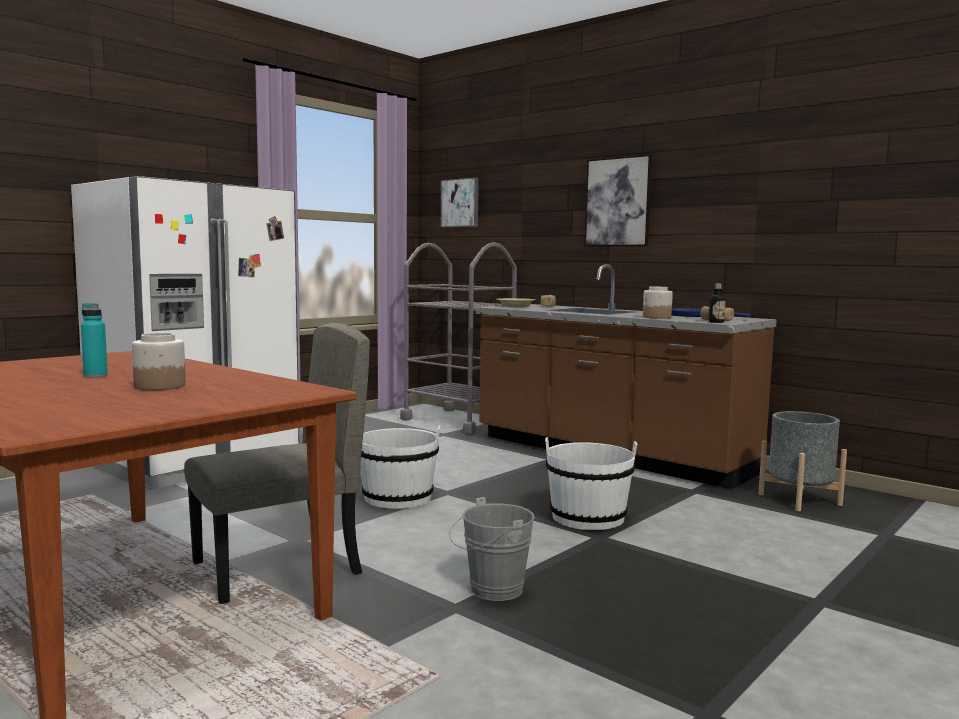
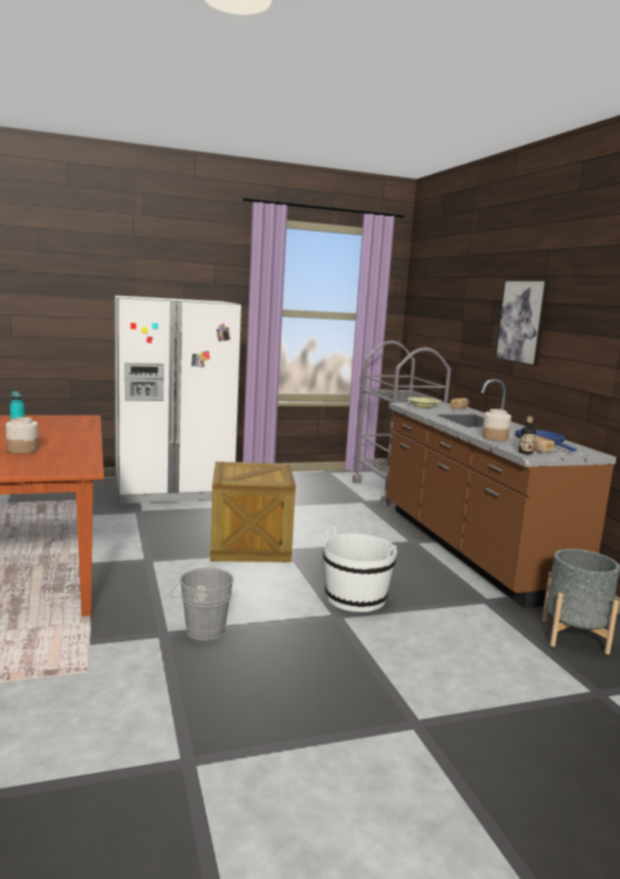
camera: 30 degrees right, 5 degrees up
beige chair [184,323,370,604] -> none
white bucket [360,425,440,509] -> crate [210,462,296,562]
picture [441,178,479,227] -> none

